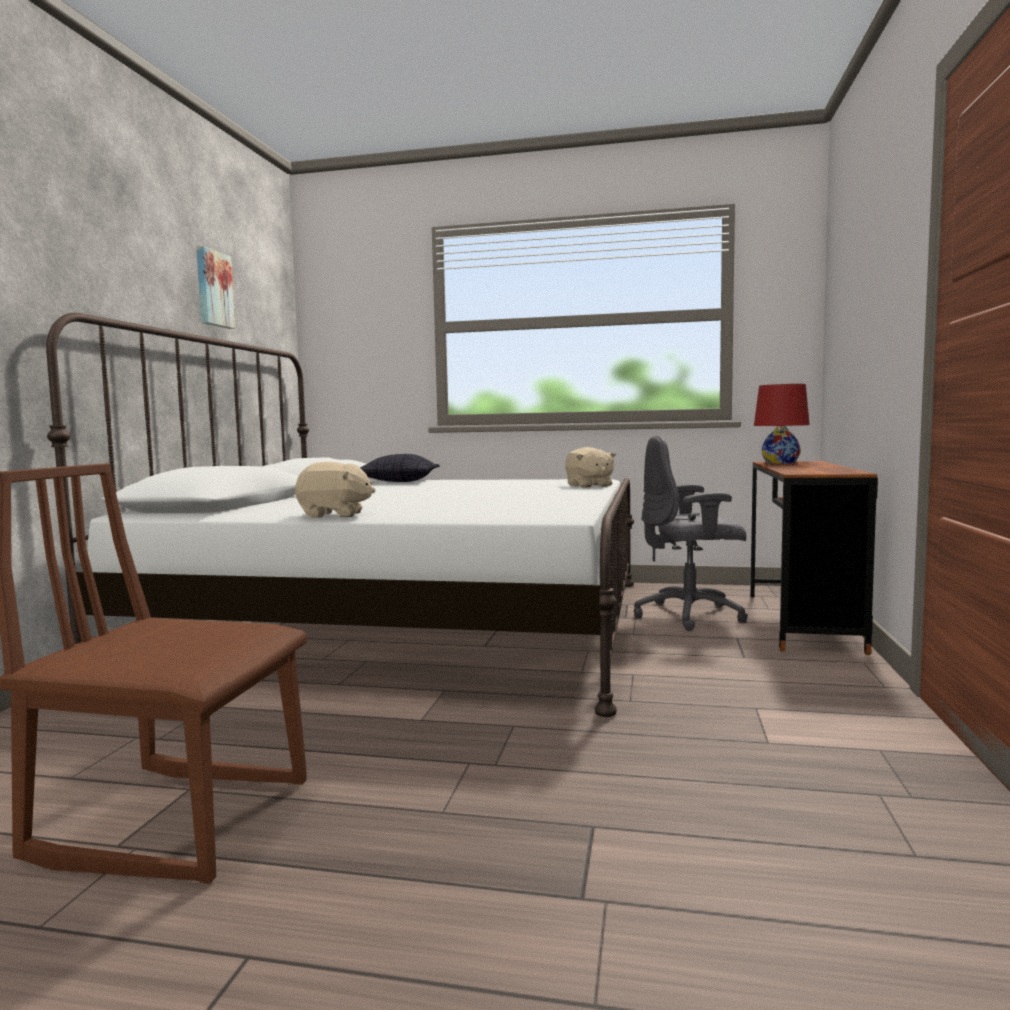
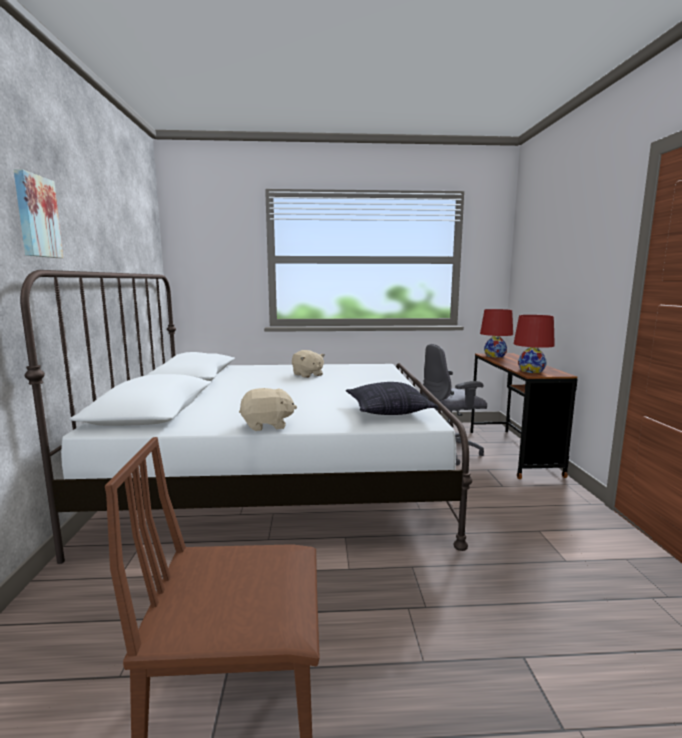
camera: 15 degrees left, 5 degrees up
picture [196,246,235,329] -> picture moved to [13,169,63,258]
pillow [360,454,440,482] -> pillow moved to [346,382,438,415]
beige plush toy [565,447,616,488] -> beige plush toy moved to [292,350,325,378]
none -> red table lamp [514,315,555,373]

